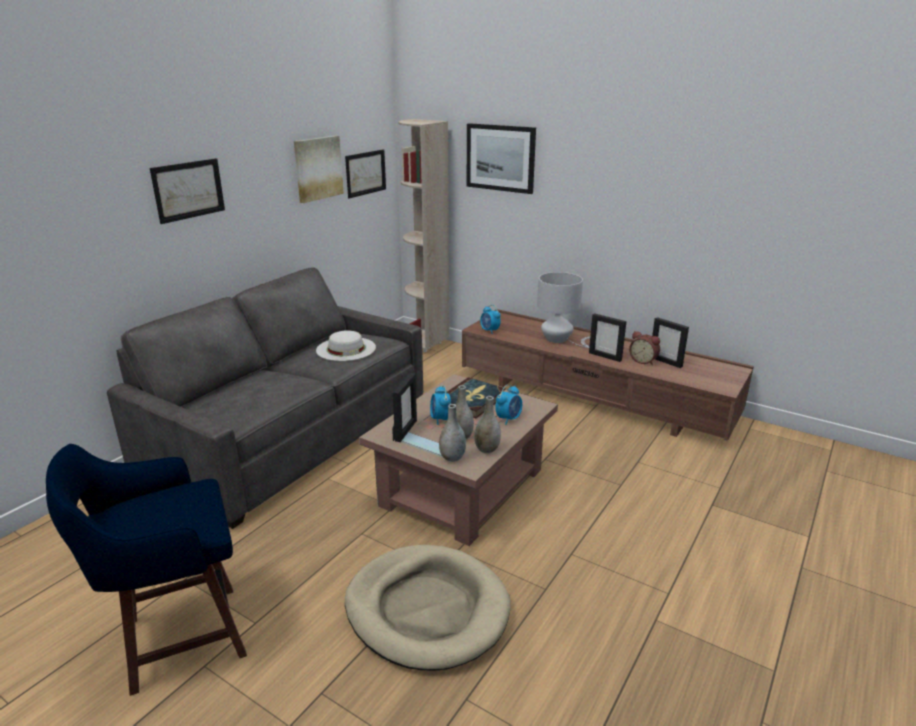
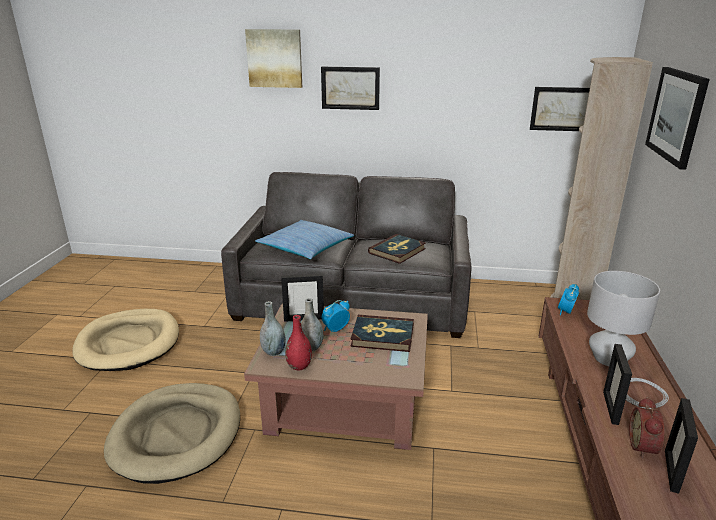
camera: 65 degrees right, 0 degrees up
blue stool [46,444,247,696] -> beige dog bed [72,309,179,371]
picture [294,135,344,203] -> picture moved to [245,29,302,88]
white hat [316,330,376,361] -> book [368,234,426,264]
grey vase [474,396,501,453] -> red vase [285,315,312,370]
alarm clock [495,385,522,425] -> none
none -> pillow [255,220,354,259]

